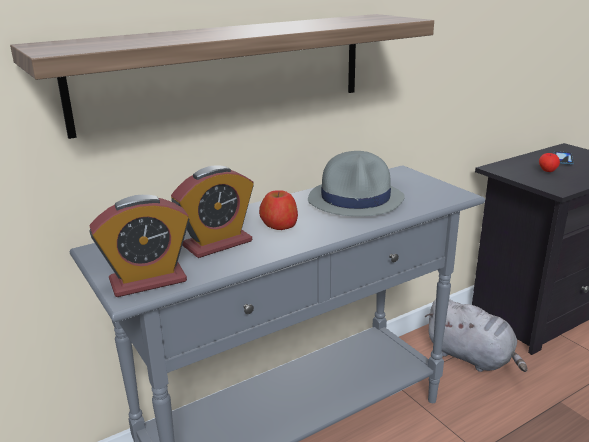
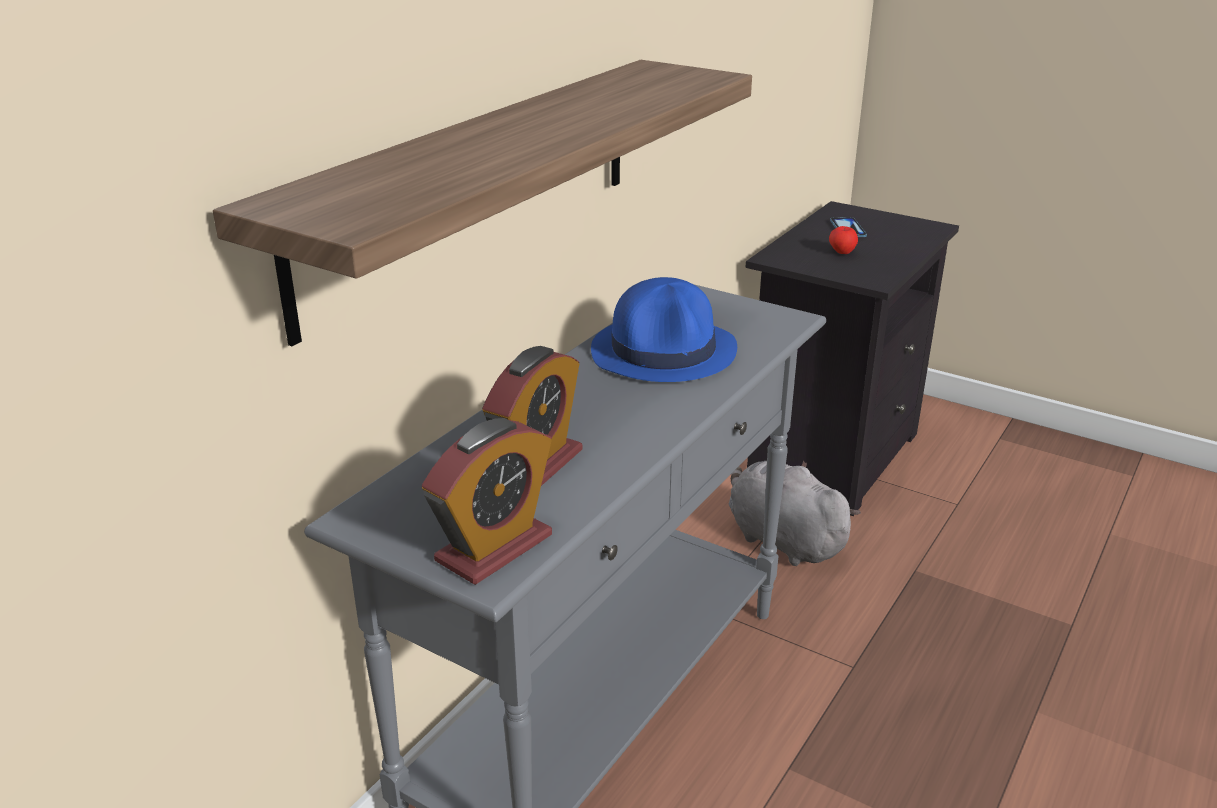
camera: 25 degrees left, 5 degrees up
apple [259,190,298,230] -> none
grey hat [308,151,405,216] -> blue hat [591,277,737,382]
grey plush toy [425,299,528,372] -> grey plush toy turned 150 degrees counterclockwise [729,461,861,566]

